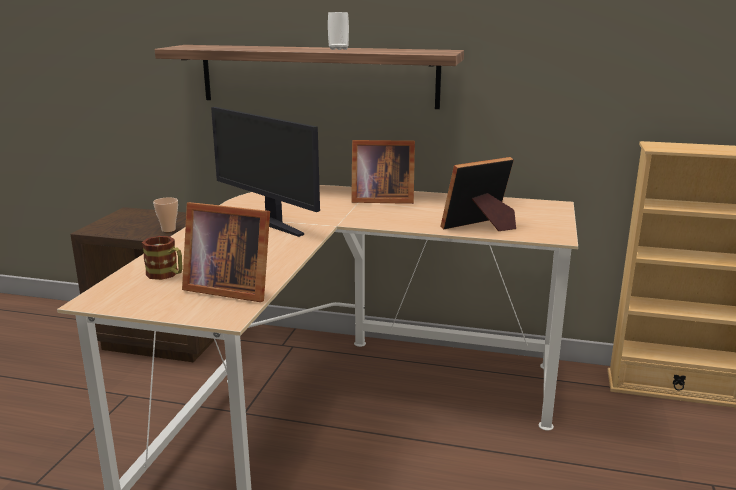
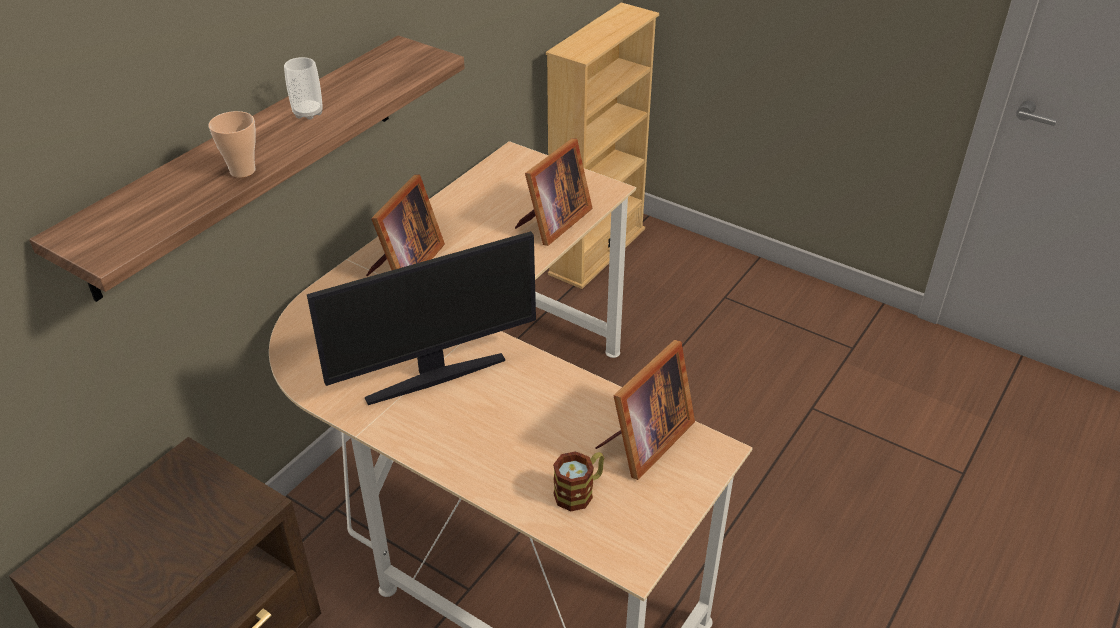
camera: 70 degrees left, 20 degrees up
cup [153,197,178,232] -> cup moved to [208,111,255,178]
picture frame [440,157,516,231] -> picture frame turned 135 degrees counterclockwise [515,138,593,246]

